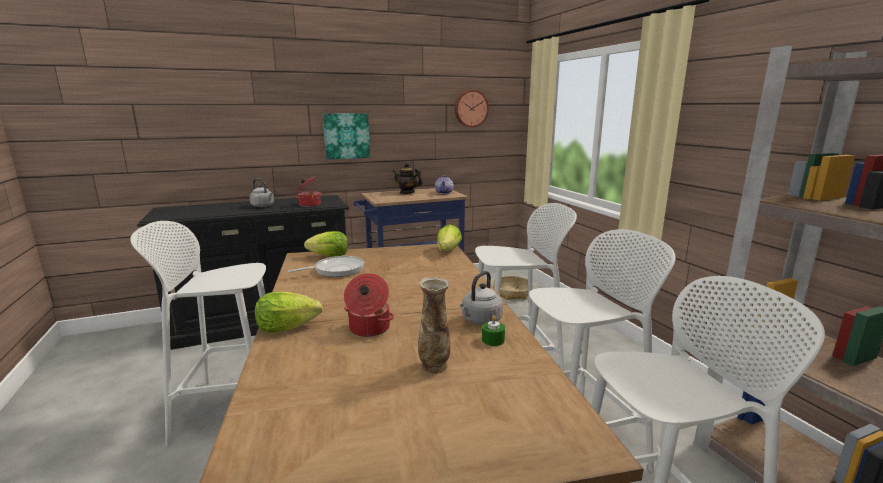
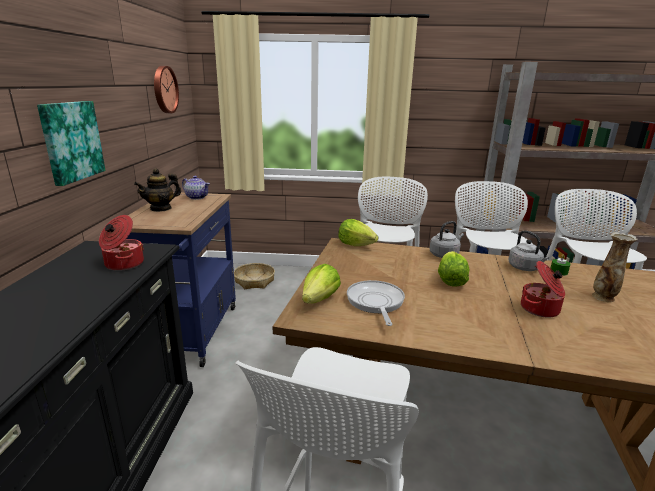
camera: 65 degrees left, 5 degrees up
grey kettle [249,178,274,207] -> grey kettle moved to [430,221,464,258]
lettuce [255,292,323,333] -> lettuce moved to [438,251,470,287]

